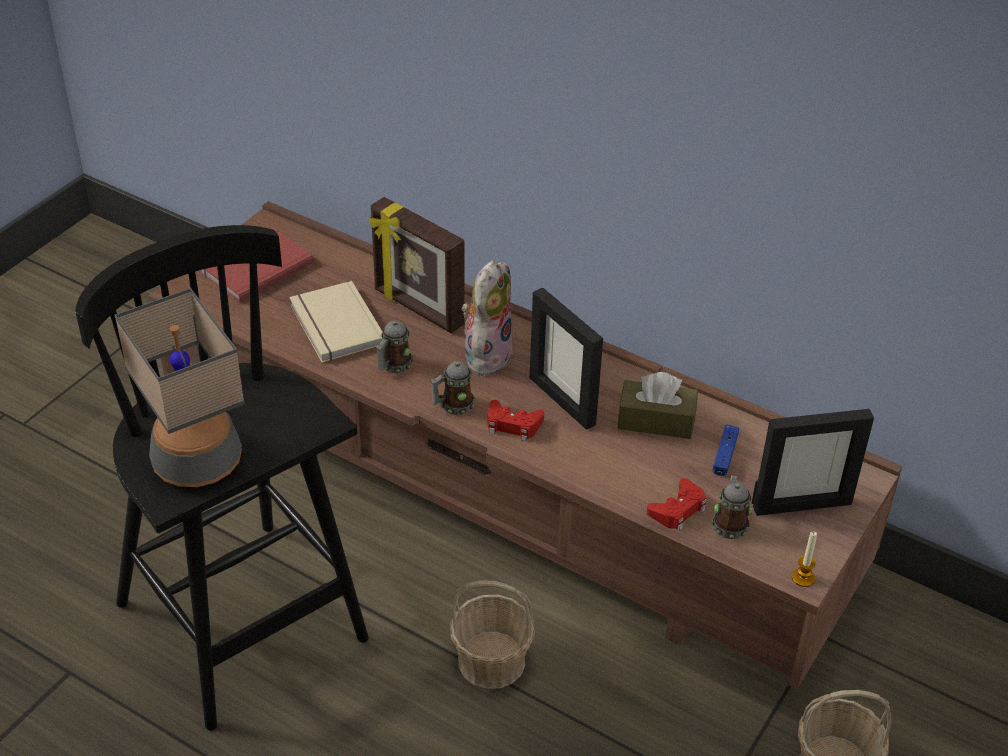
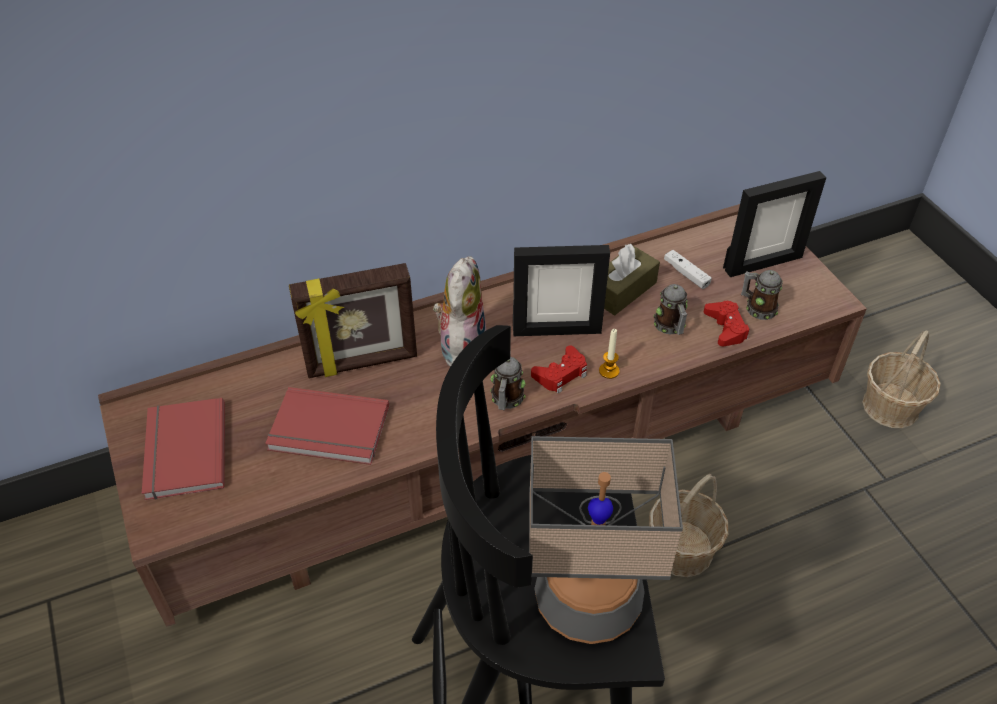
camera: 55 degrees left, 5 degrees up
beige book [289,281,383,363] -> red book [265,387,389,465]
mug [376,321,414,373] -> mug moved to [654,284,688,335]
plush toy [461,260,514,375] -> plush toy turned 45 degrees clockwise [433,256,486,367]
blue game controller [713,425,739,476] -> white game controller [664,250,712,289]
picture frame [752,409,874,516] -> picture frame turned 45 degrees clockwise [723,171,826,277]
candle [792,532,817,587] -> candle moved to [599,329,620,379]

